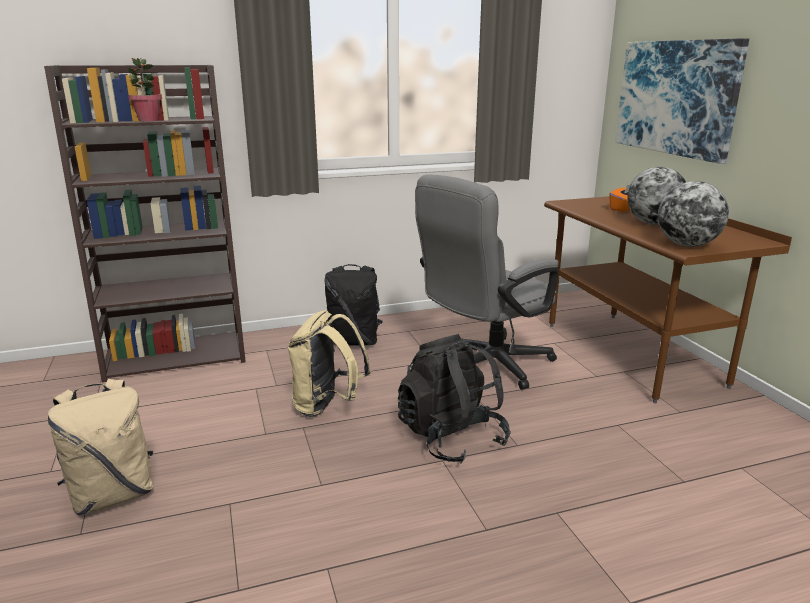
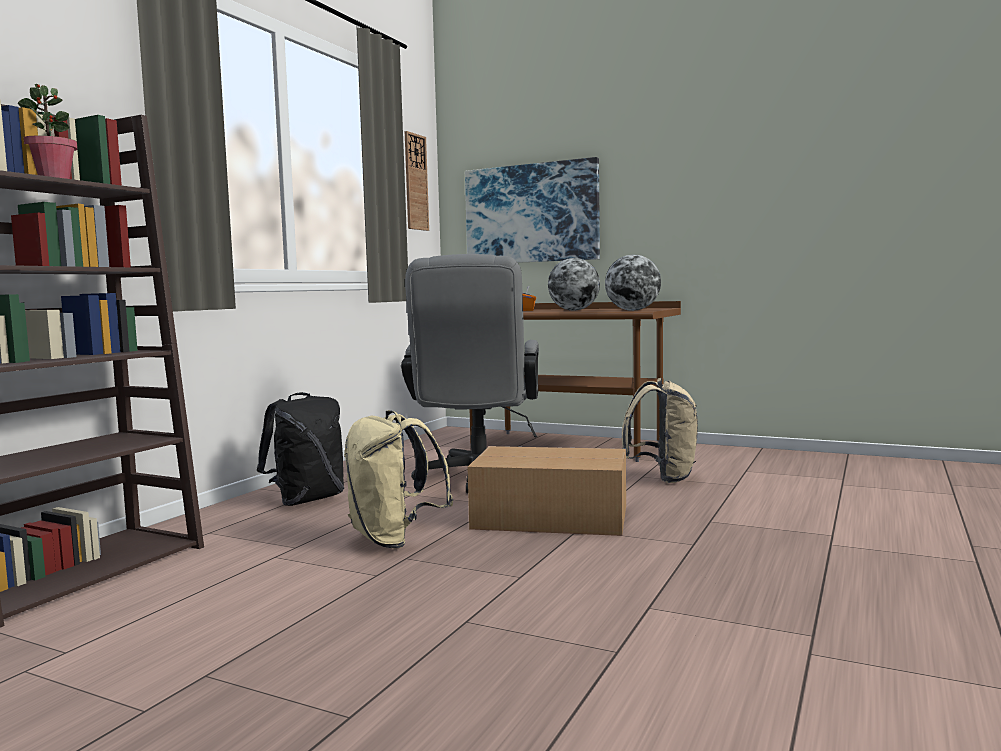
camera: 45 degrees left, 15 degrees down
beige backpack [48,379,153,515] -> beige backpack moved to [622,377,698,483]
black backpack [398,334,511,463] -> cardboard box [467,446,626,536]
none -> wall clock [405,131,429,231]

